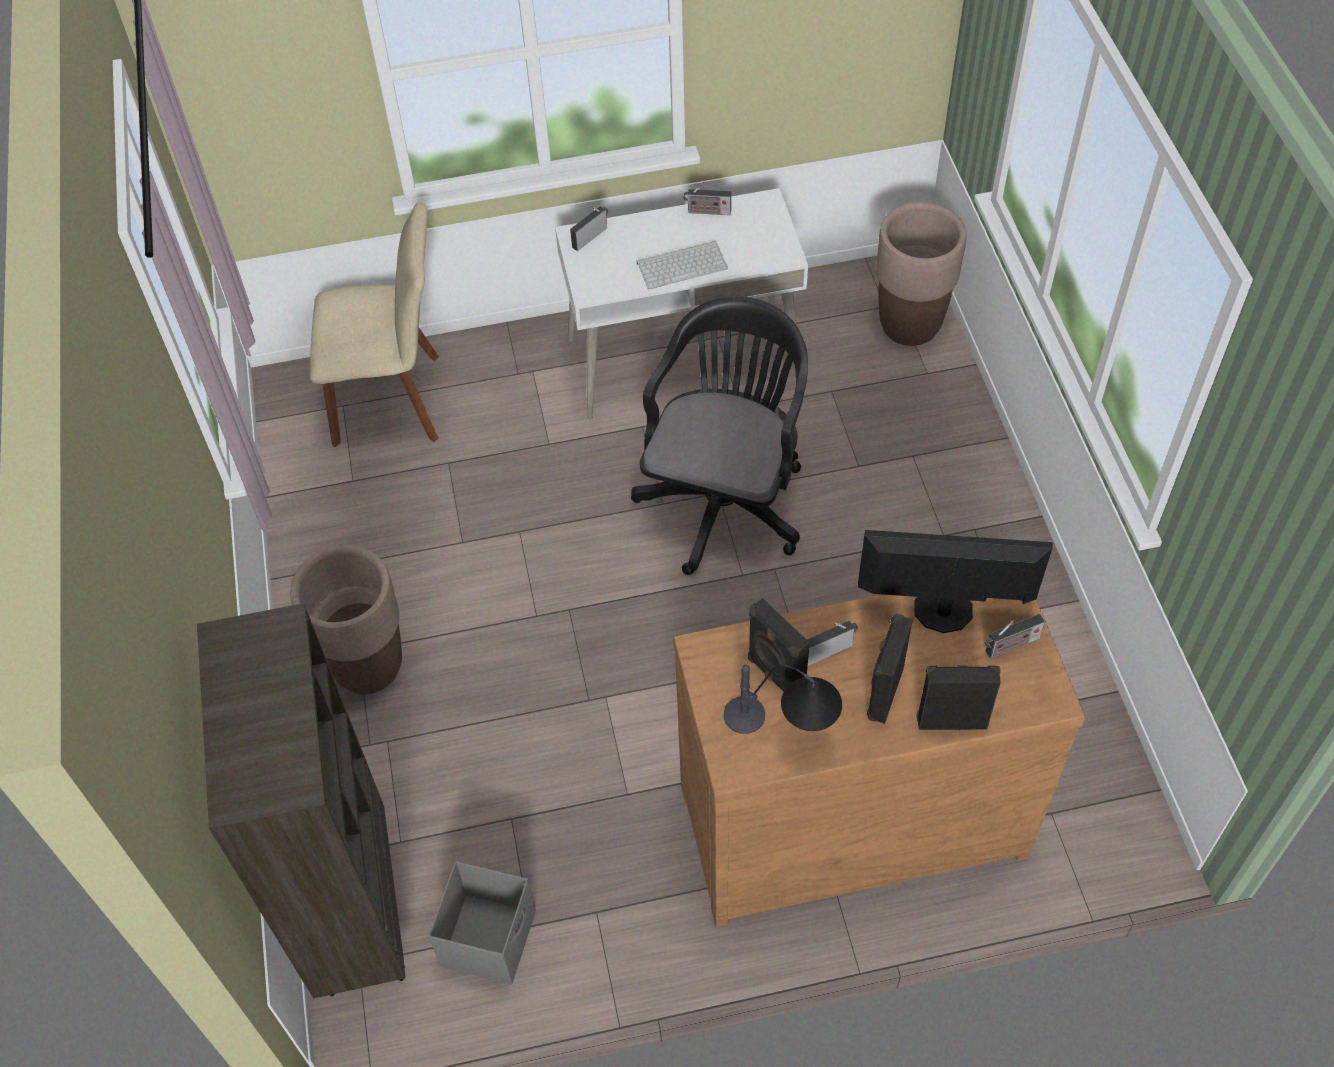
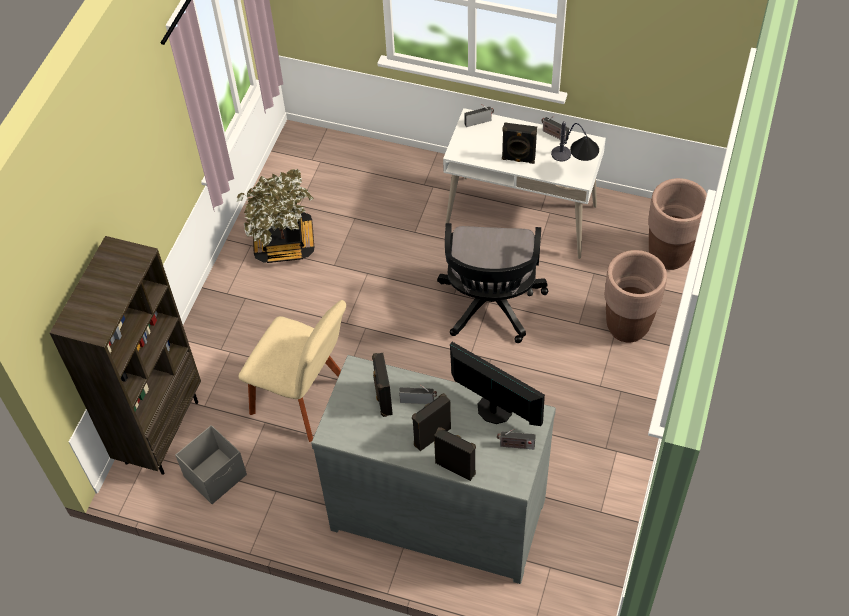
camera: 30 degrees right, 0 degrees up
brown planter [290,545,402,694] -> brown planter moved to [605,250,667,342]
beige chair [310,202,439,447] -> beige chair moved to [238,300,346,442]
black office chair [631,296,808,575] -> black office chair turned 135 degrees clockwise [437,223,548,343]
keyboard [636,241,728,289] -> black speaker [502,122,537,164]
brown dresser [673,594,1085,927] -> grey dresser [311,355,556,584]
table lamp [724,664,842,734] -> table lamp moved to [551,121,599,161]
none -> potted plant [236,169,315,263]

